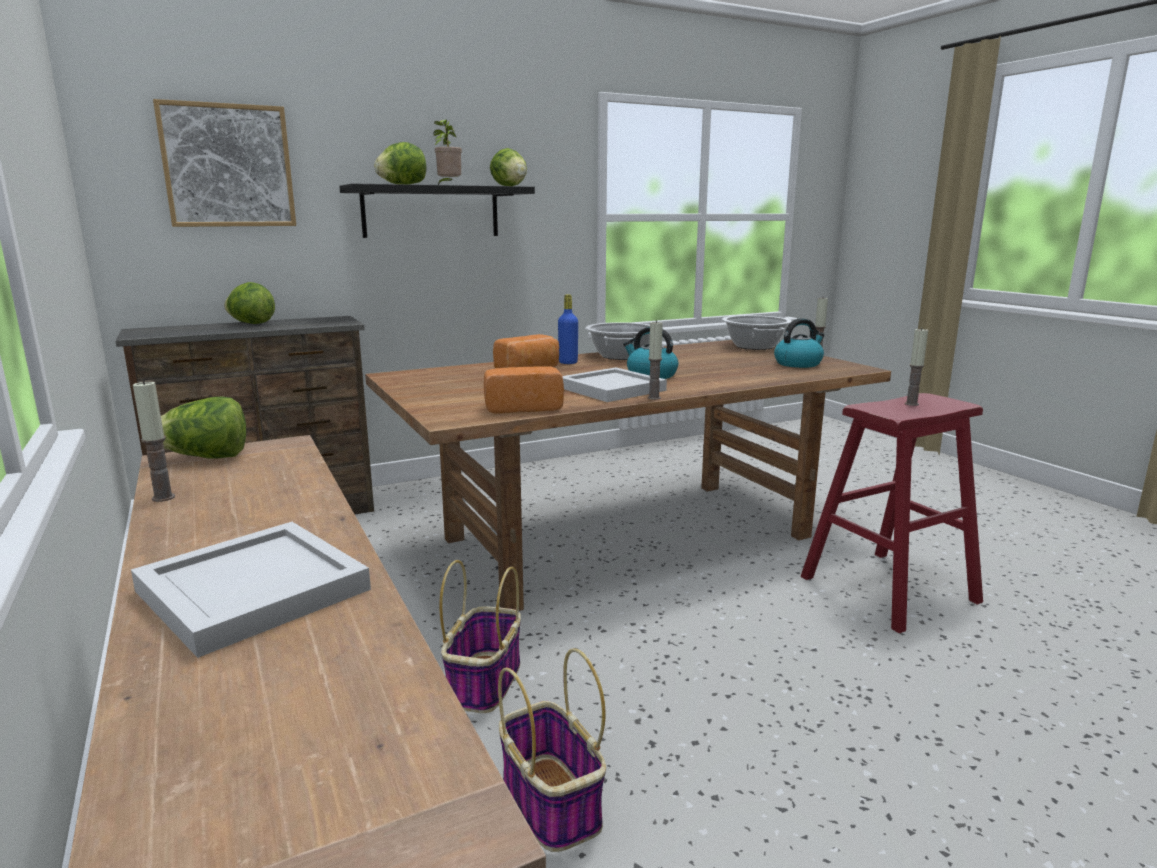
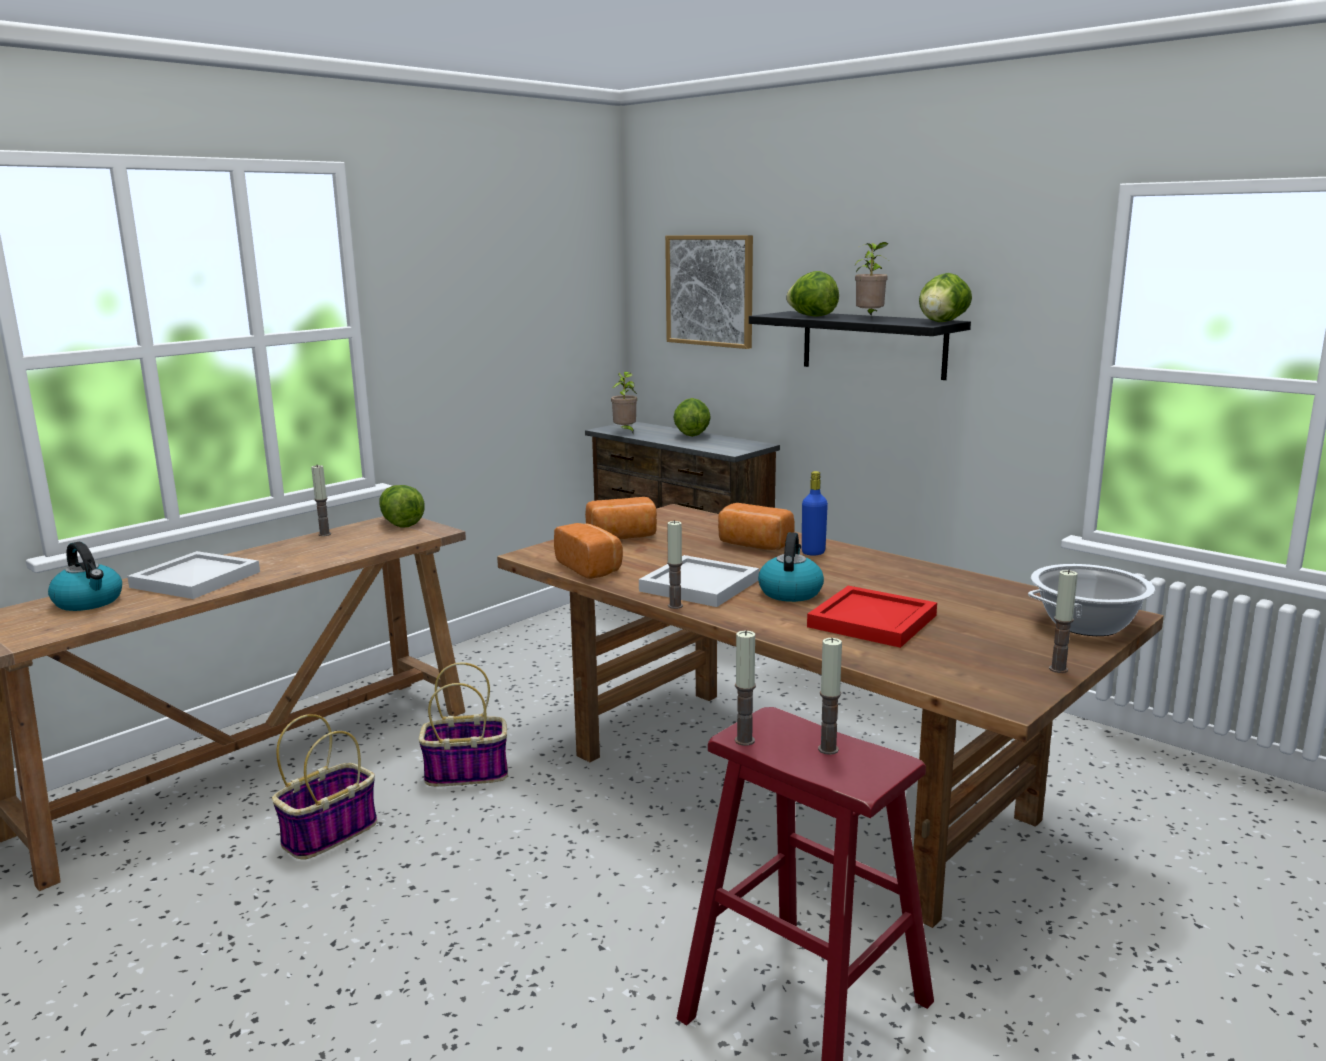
camera: 70 degrees right, 0 degrees up
cooking pot [585,322,650,360] -> none
kettle [774,318,825,368] -> kettle moved to [48,542,122,611]
none -> bread [585,497,657,539]
none -> potted plant [611,372,638,433]
none -> candle [735,631,756,746]
none -> red tray [807,586,937,648]

